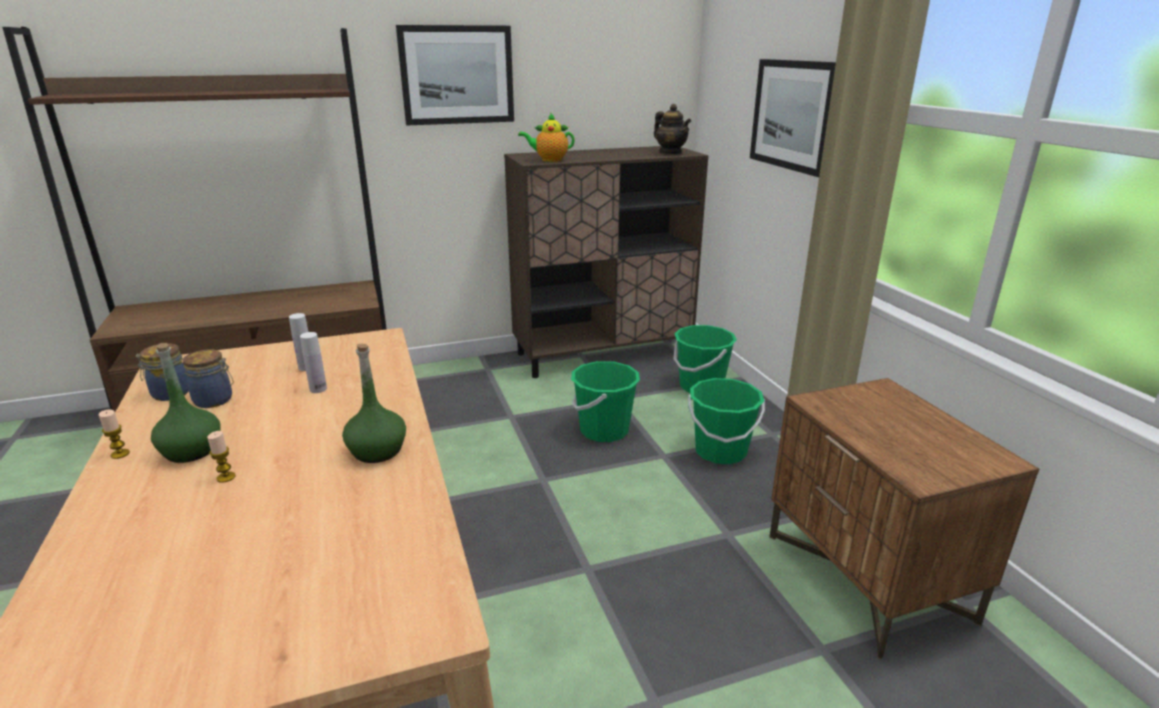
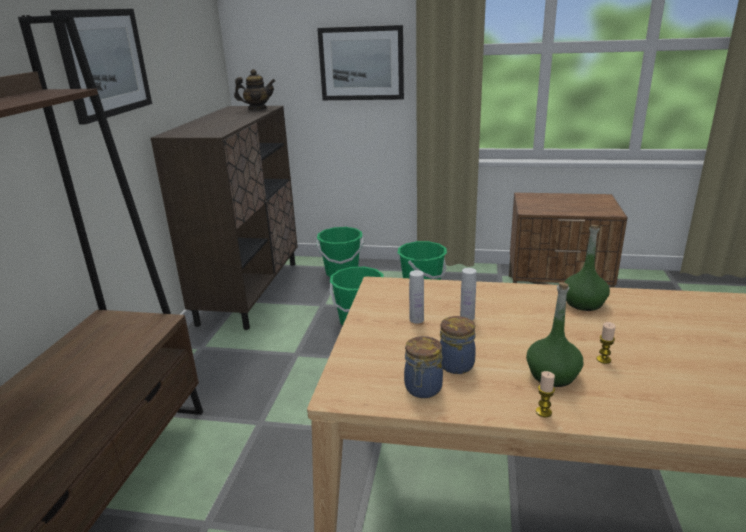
camera: 60 degrees left, 0 degrees up
teapot [518,113,575,162] -> none

